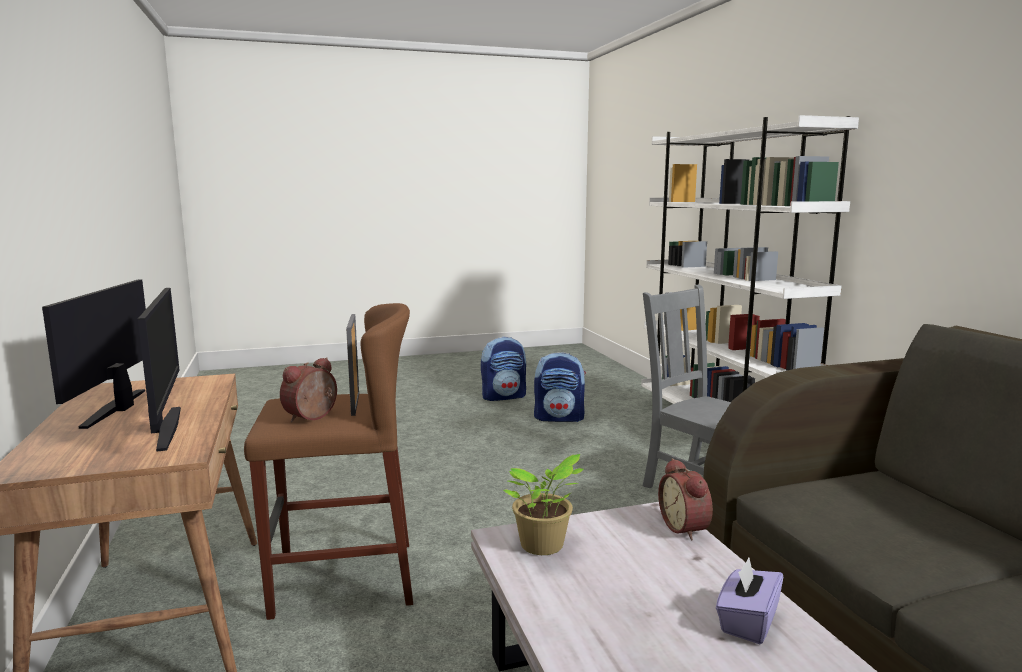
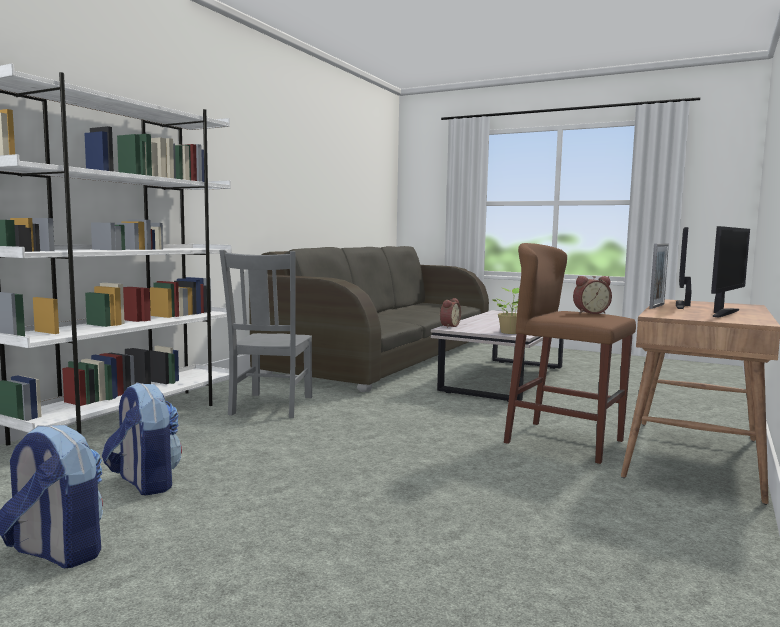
camera: 135 degrees left, 5 degrees down
picture frame [346,314,359,416] -> picture frame moved to [649,243,669,309]
purple tissue box [716,558,783,644] -> none

